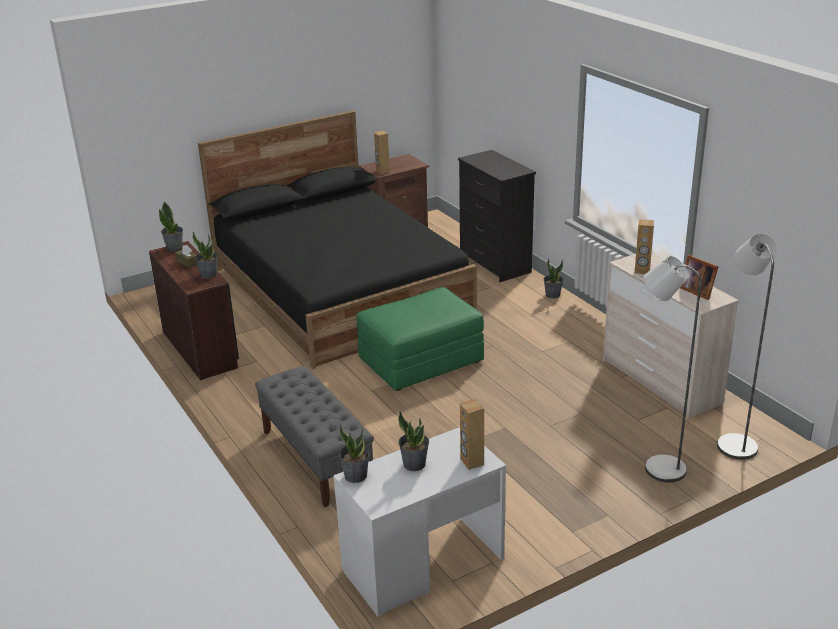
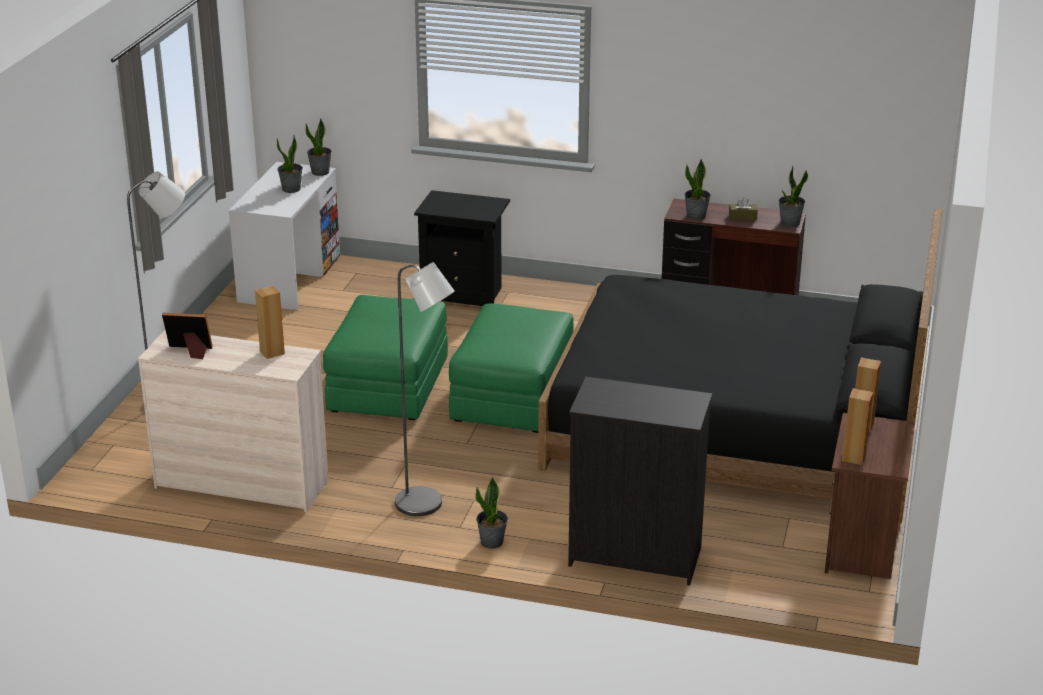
camera: 135 degrees right, 0 degrees up
grey bench [255,366,374,507] -> black nightstand [414,190,510,306]
brown speaker [460,399,484,470] -> brown speaker moved to [842,388,873,465]
grey floor lamp [717,234,777,460] -> grey floor lamp moved to [395,262,455,516]
none -> green ottoman [323,295,448,420]

